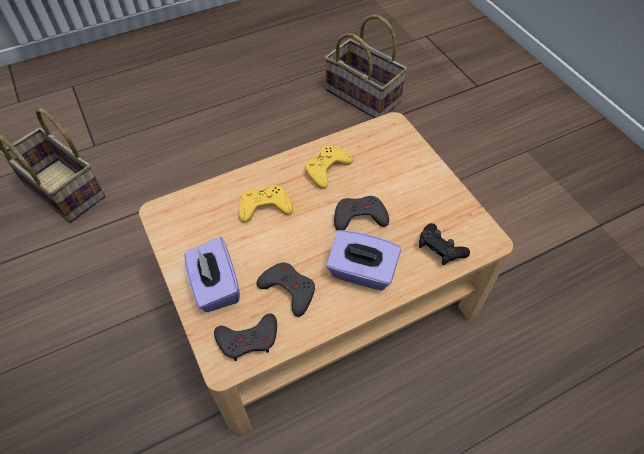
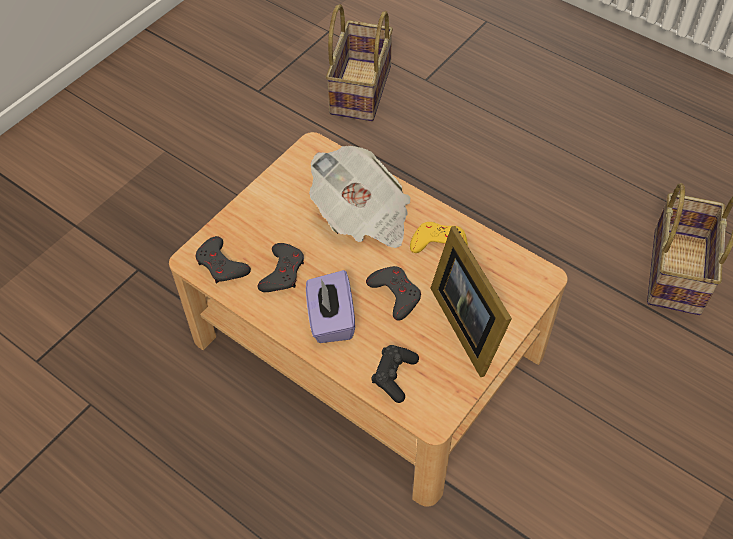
camera: 65 degrees right, 0 degrees up
purple tissue box [184,237,240,312] -> none
yellow game controller [238,185,293,222] -> newspaper [309,146,411,248]
none -> picture frame [430,226,512,377]

